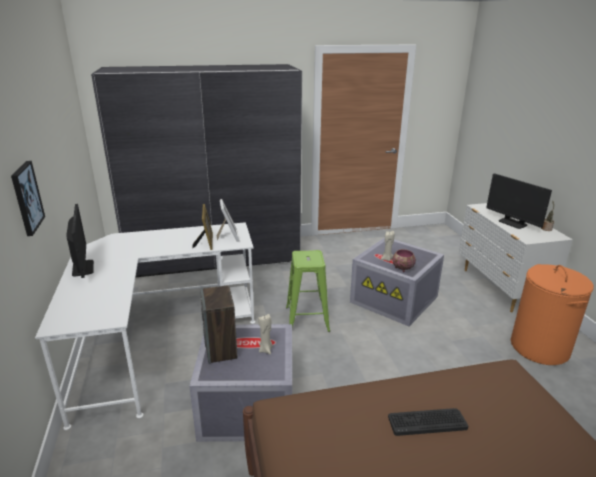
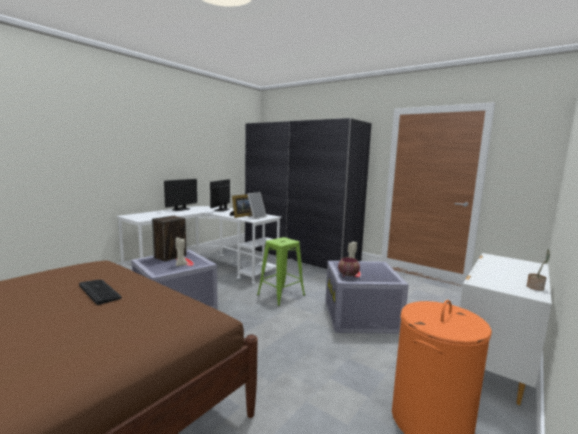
camera: 50 degrees right, 15 degrees down
picture [11,161,45,236] -> none
monitor [486,173,552,229] -> monitor moved to [210,179,230,212]

